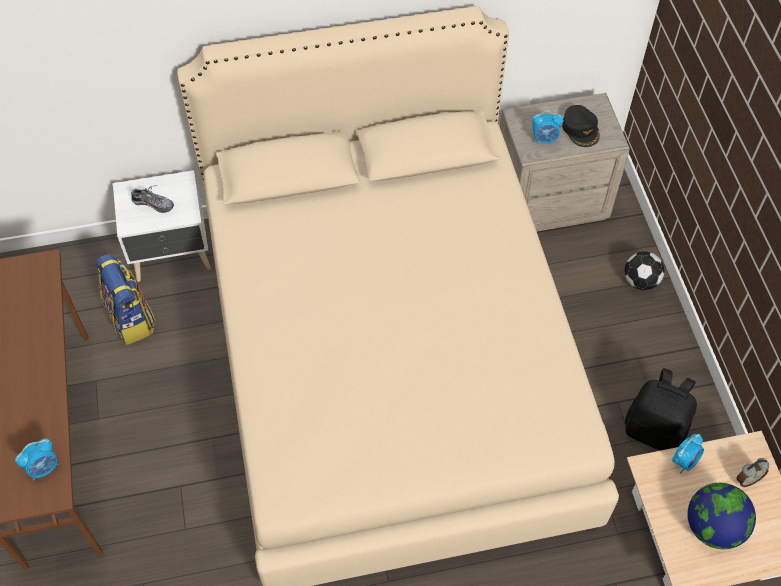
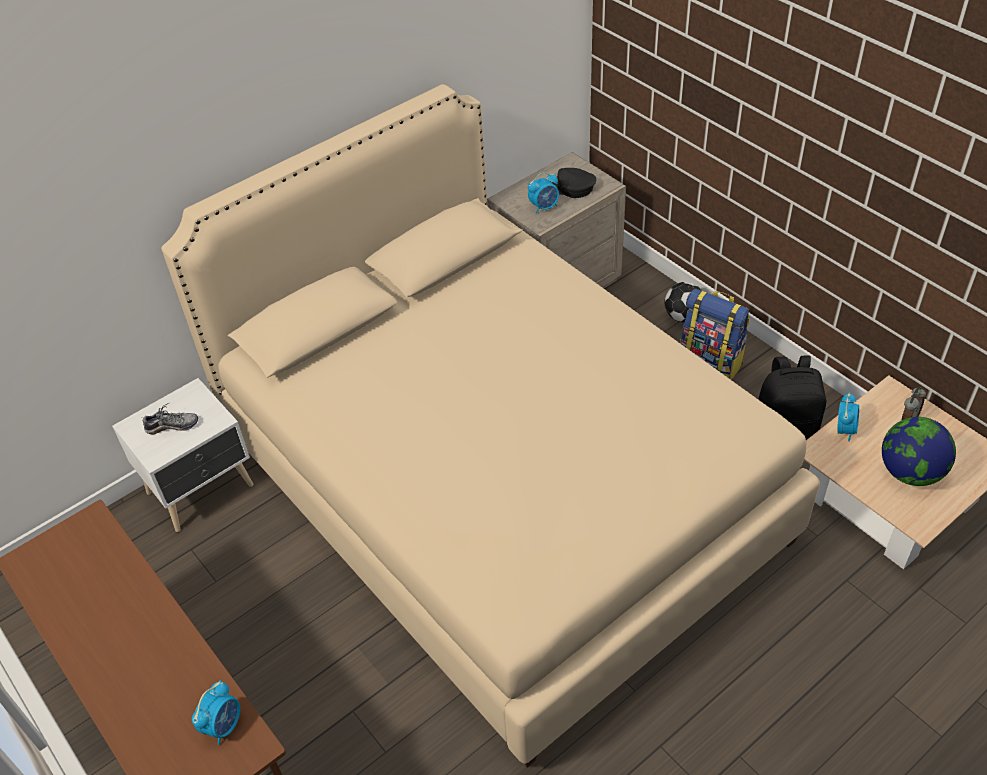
camera: 25 degrees left, 10 degrees down
backpack [96,254,155,345] -> backpack moved to [680,289,750,380]
black cap [562,105,600,147] -> black cap turned 150 degrees clockwise [552,168,596,198]

